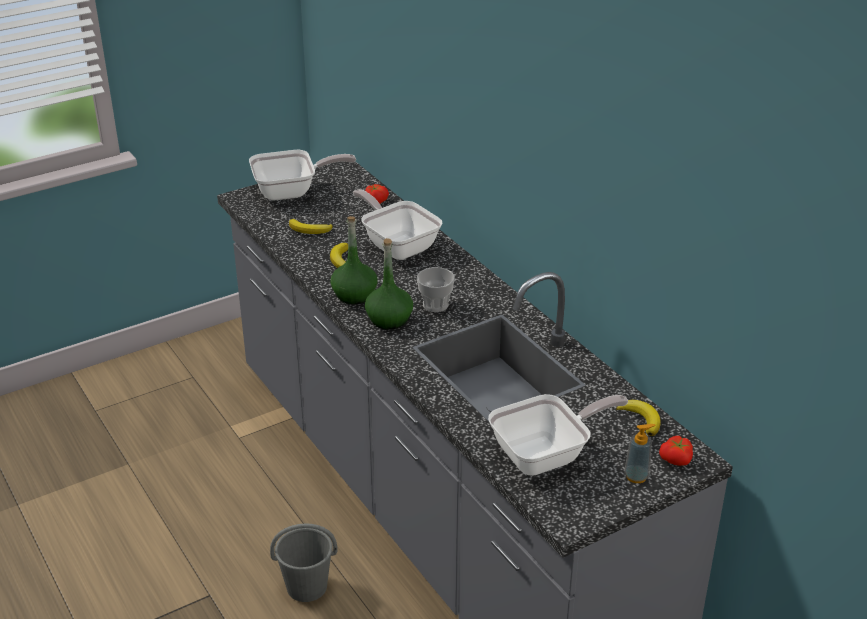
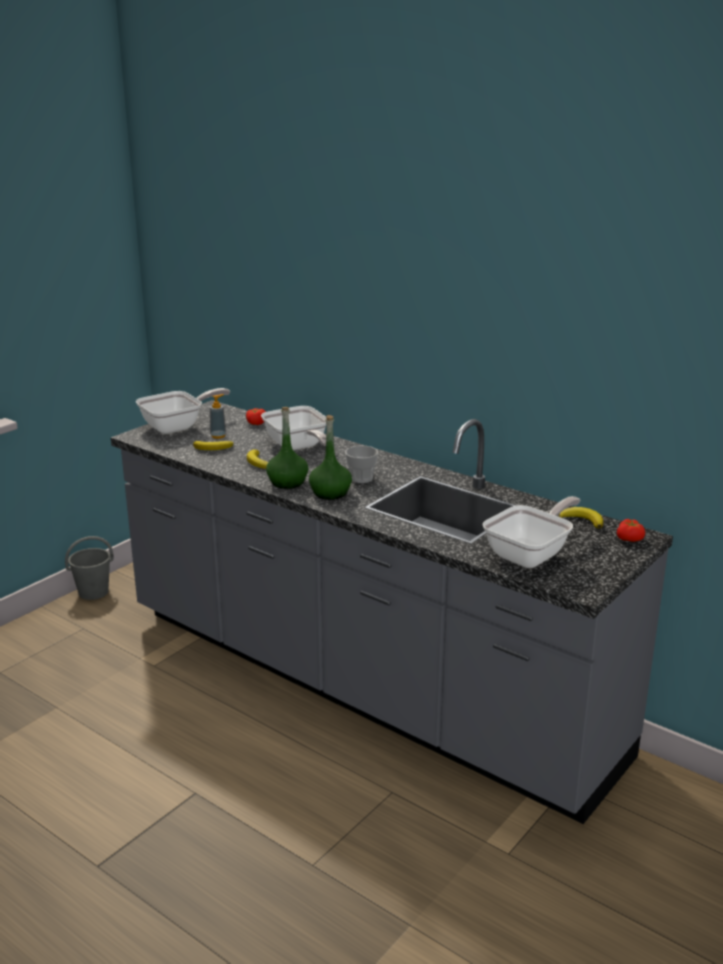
camera: 20 degrees left, 10 degrees down
grey bucket [270,523,338,602] -> grey bucket moved to [65,536,114,600]
frying pan [353,189,442,260] -> frying pan turned 150 degrees counterclockwise [261,406,327,450]
soap dispenser [624,424,656,483] -> soap dispenser moved to [210,394,227,439]

